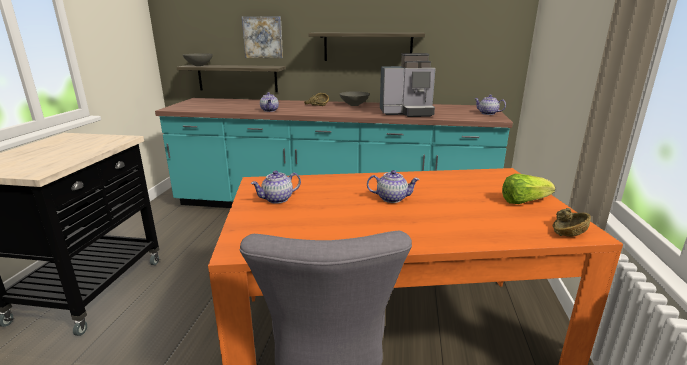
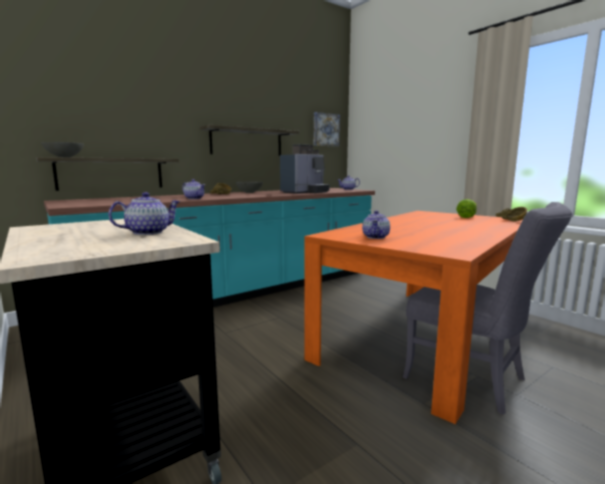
camera: 45 degrees left, 10 degrees down
picture [242,16,283,58] -> picture moved to [314,112,340,147]
teapot [367,170,419,203] -> teapot moved to [108,192,180,235]

